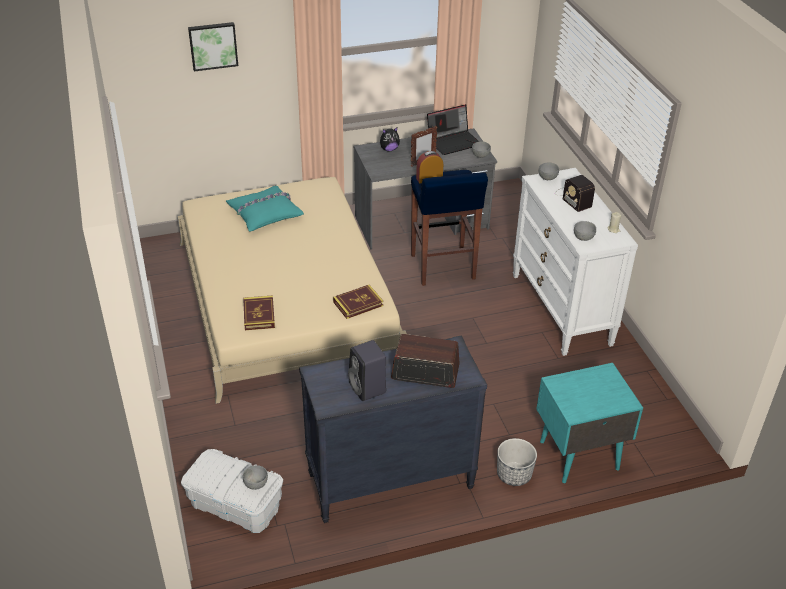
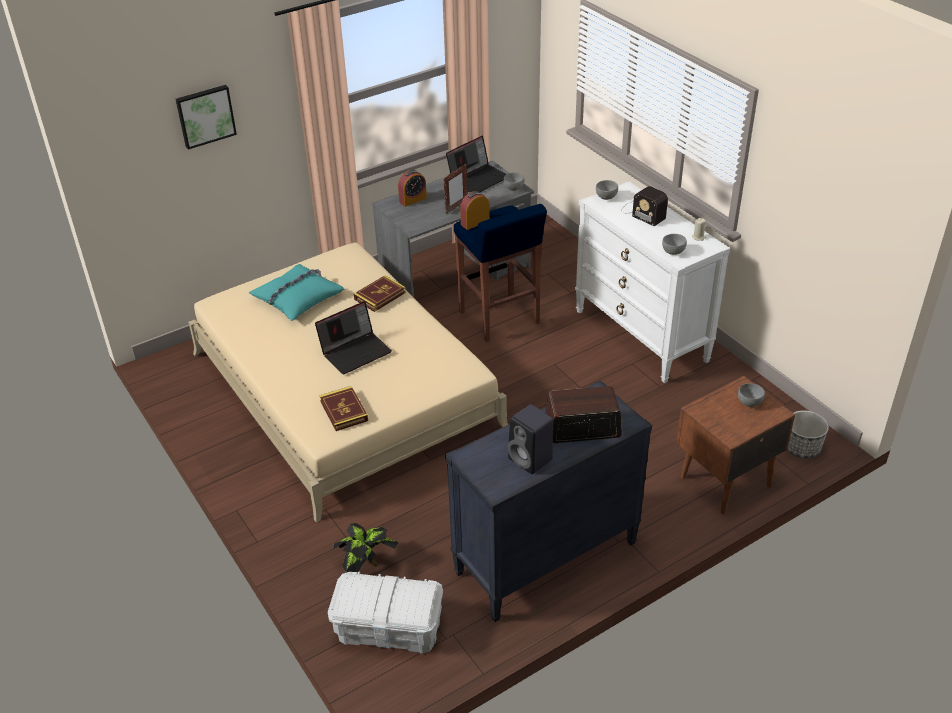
camera: 15 degrees left, 0 degrees up
grey bowl [243,465,268,490] -> grey bowl moved to [738,383,765,407]
book [333,285,383,319] -> book moved to [354,275,406,312]
plush toy [380,127,400,151] -> alarm clock [398,170,427,207]
planter [497,438,537,486] -> planter moved to [787,410,829,458]
turquoise nightstand [536,363,643,483] -> brown nightstand [676,376,795,515]
none -> laptop [315,301,392,374]
none -> potted plant [333,523,399,573]

